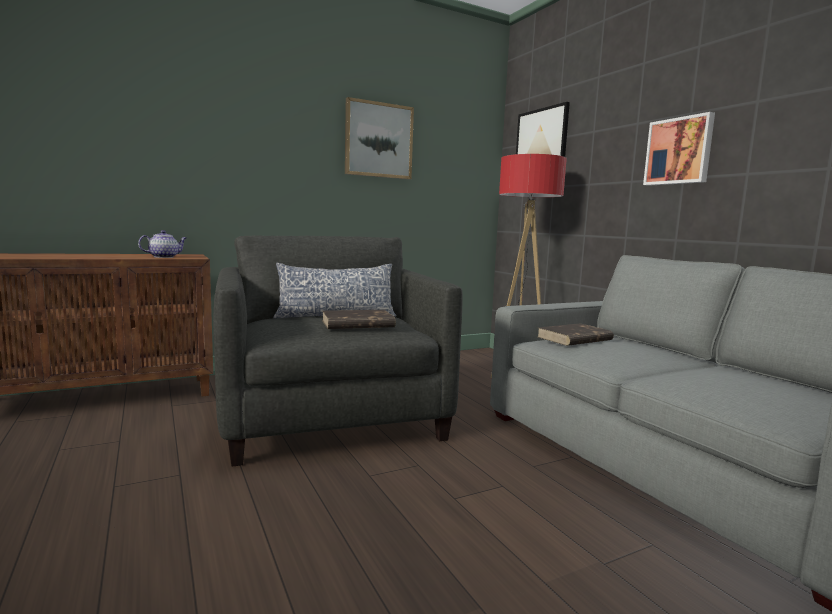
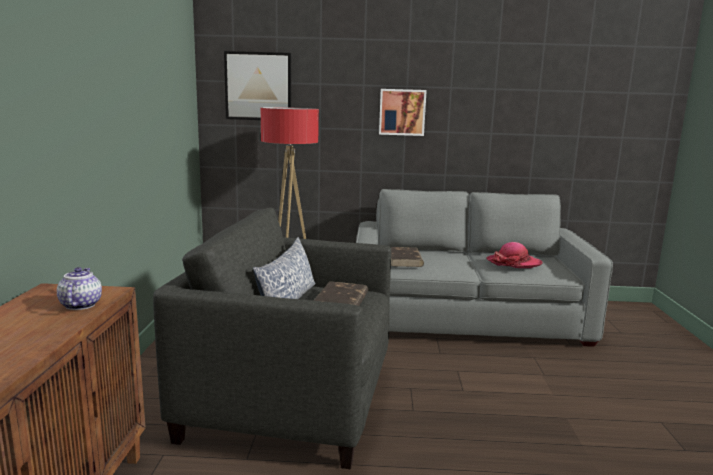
camera: 60 degrees left, 5 degrees up
picture [345,97,414,179] -> none
none -> hat [486,242,543,268]

